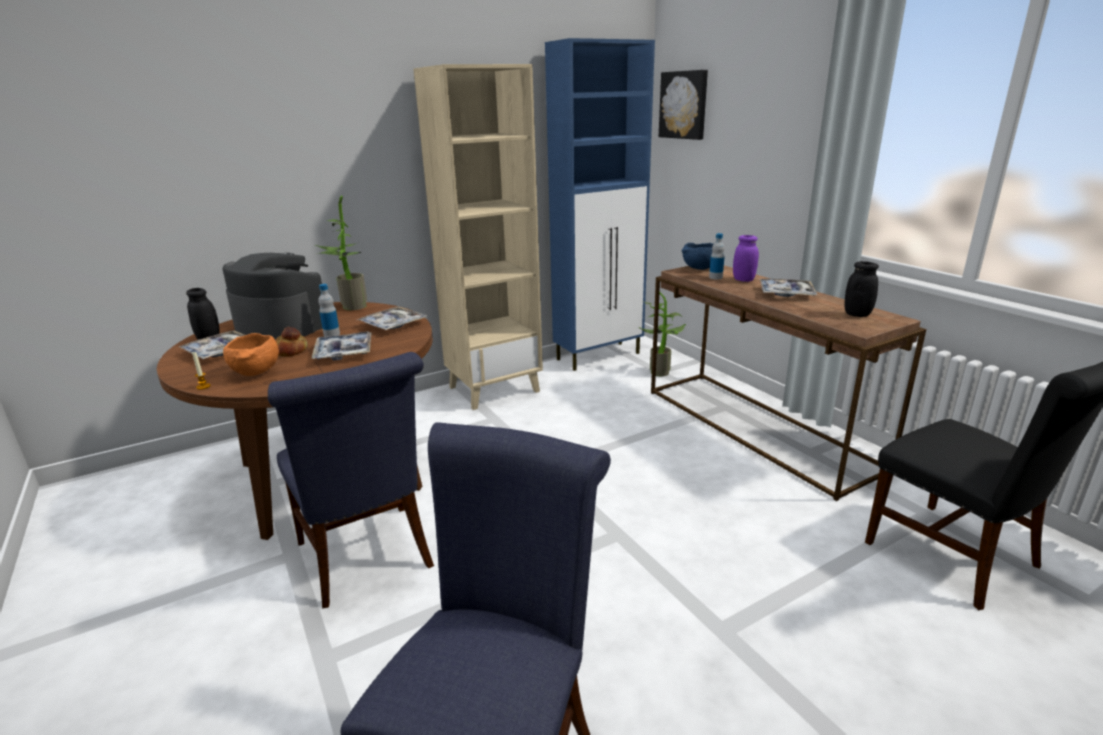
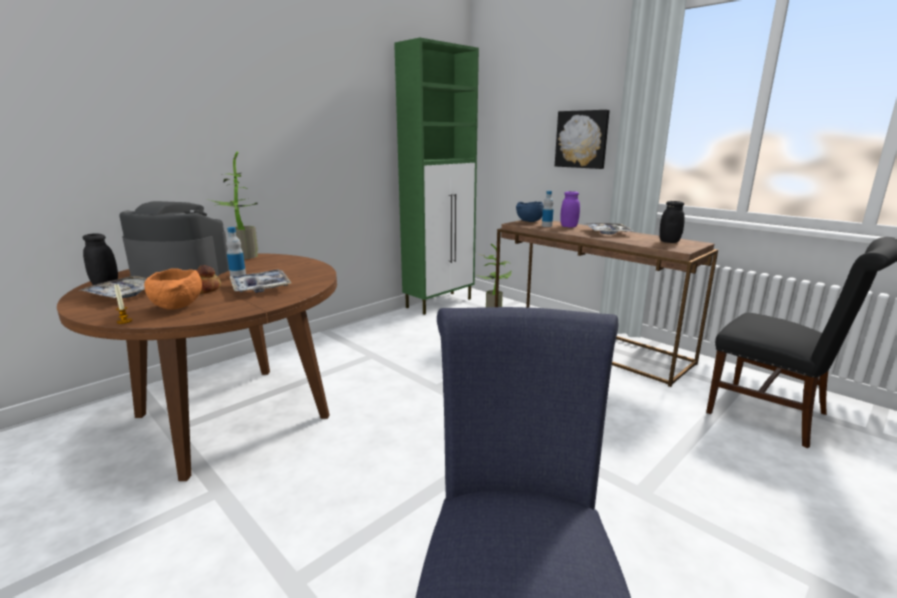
camera: 15 degrees left, 5 degrees down
blue chair [268,352,434,609] -> none
tray [357,306,427,330] -> none
beige bookcase [413,64,543,410] -> none
blue cabinet [545,38,655,371] -> green cabinet [394,38,479,315]
picture [659,70,708,140] -> picture moved to [555,110,610,169]

